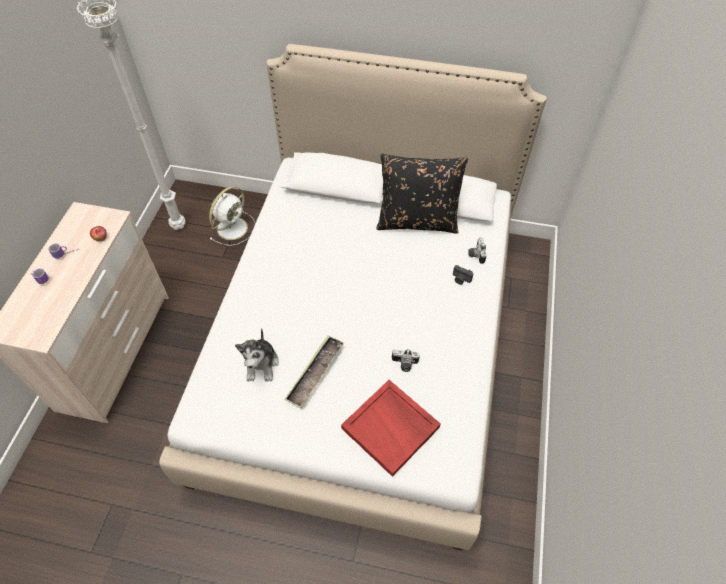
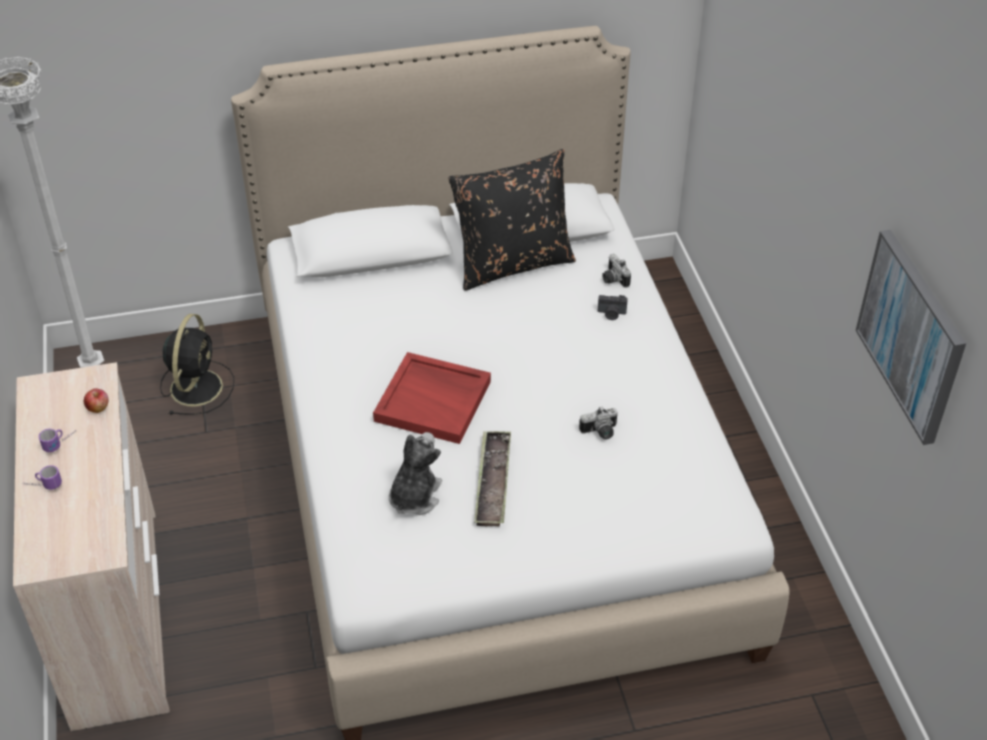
camera: 25 degrees left, 10 degrees down
white fan [209,186,255,246] -> black fan [160,314,234,415]
plush toy [235,328,279,382] -> plush toy turned 135 degrees counterclockwise [389,432,442,515]
red tray [341,380,441,477] -> red tray moved to [373,352,491,444]
none -> picture [855,230,966,445]

